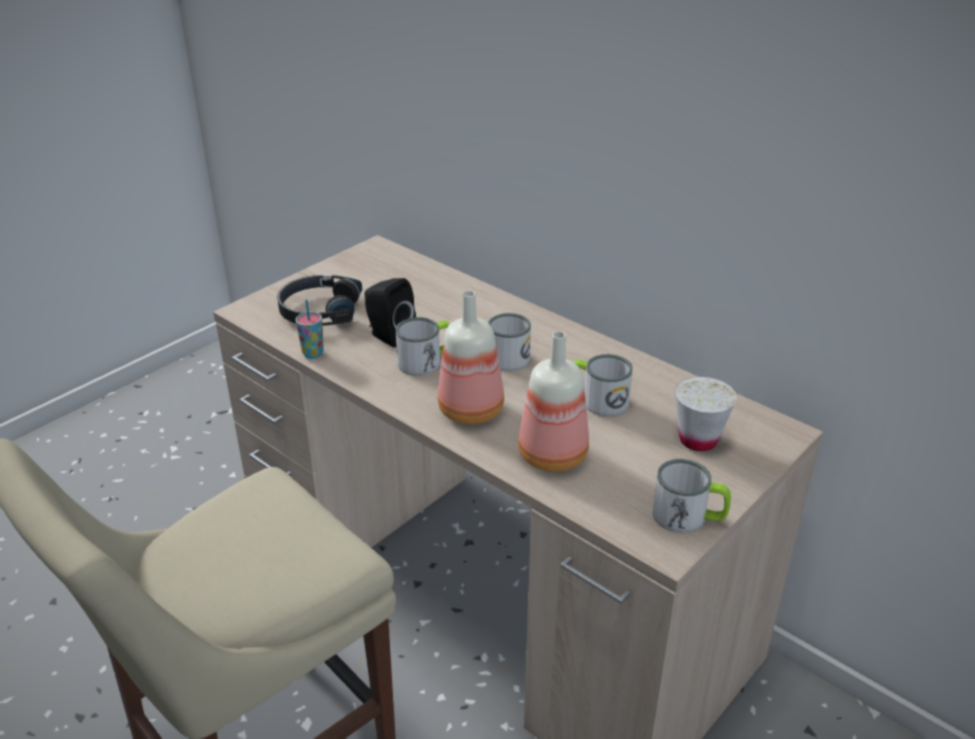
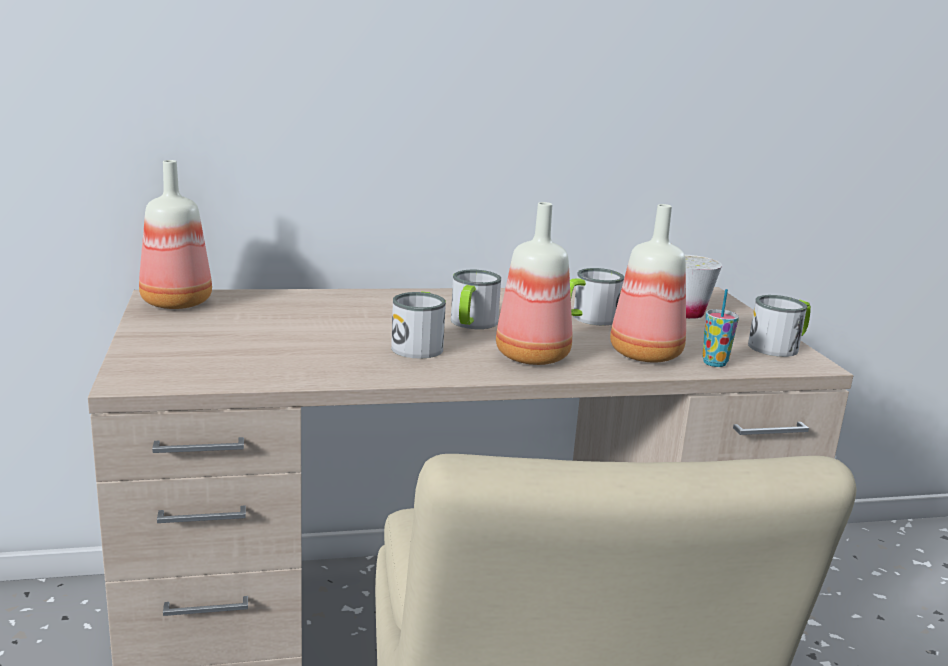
camera: 55 degrees left, 15 degrees down
black headphones [277,275,362,326] -> none
cup [296,299,324,359] -> cup moved to [702,289,739,367]
black speaker [364,278,416,347] -> none
none -> bottle [139,160,212,309]

